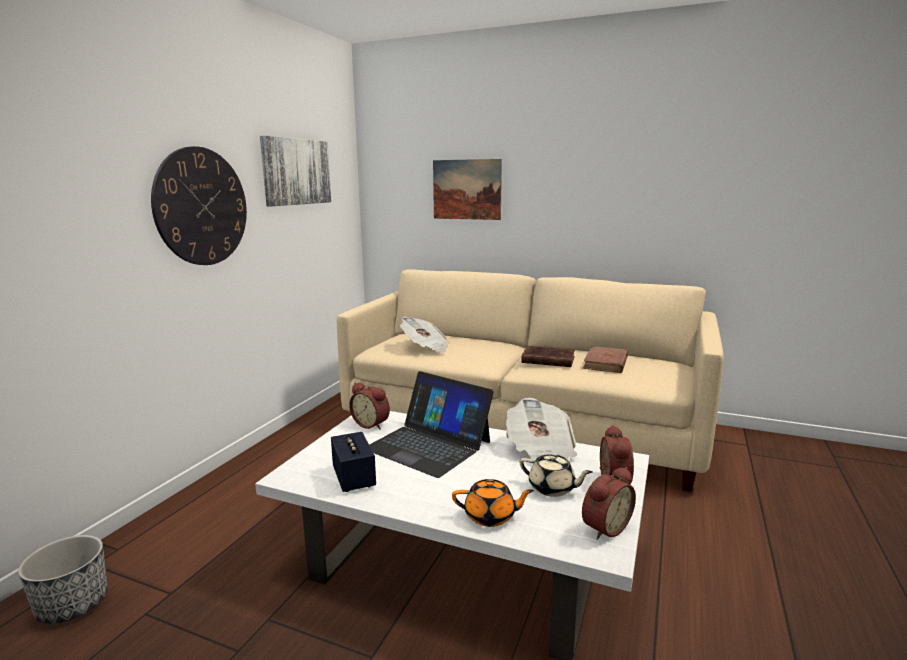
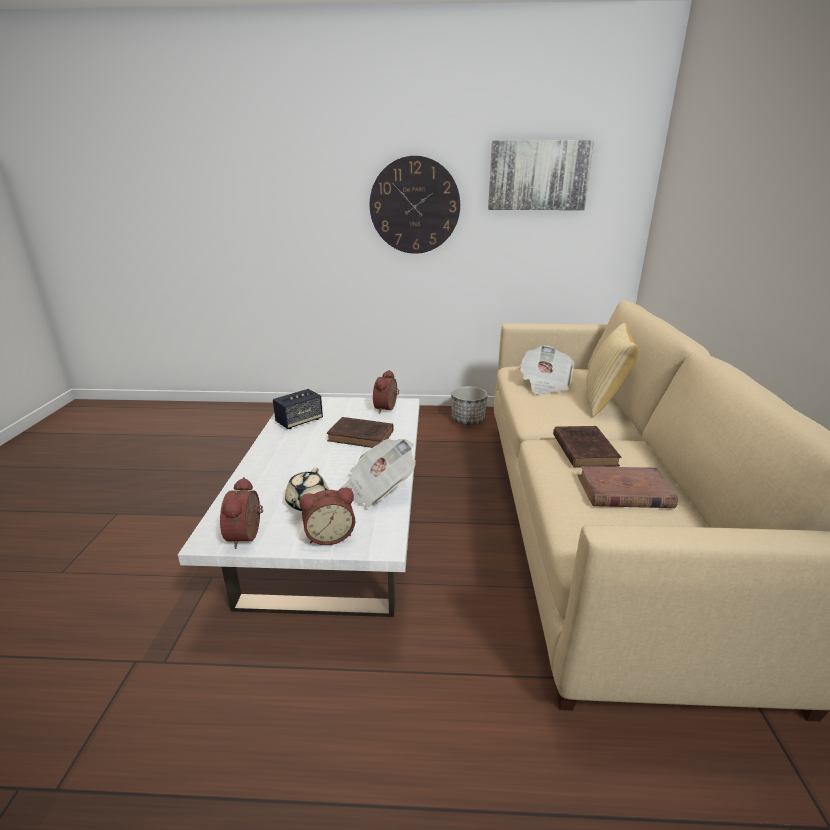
camera: 70 degrees right, 10 degrees up
planter [18,535,108,624] -> planter moved to [451,386,488,425]
laptop [370,371,494,478] -> brown book [327,417,394,448]
picture [433,159,502,220] -> none
orange teapot [452,479,534,527] -> none
alarm clock [582,467,636,540] -> alarm clock turned 60 degrees clockwise [220,477,263,549]
none -> pillow [586,323,639,418]

